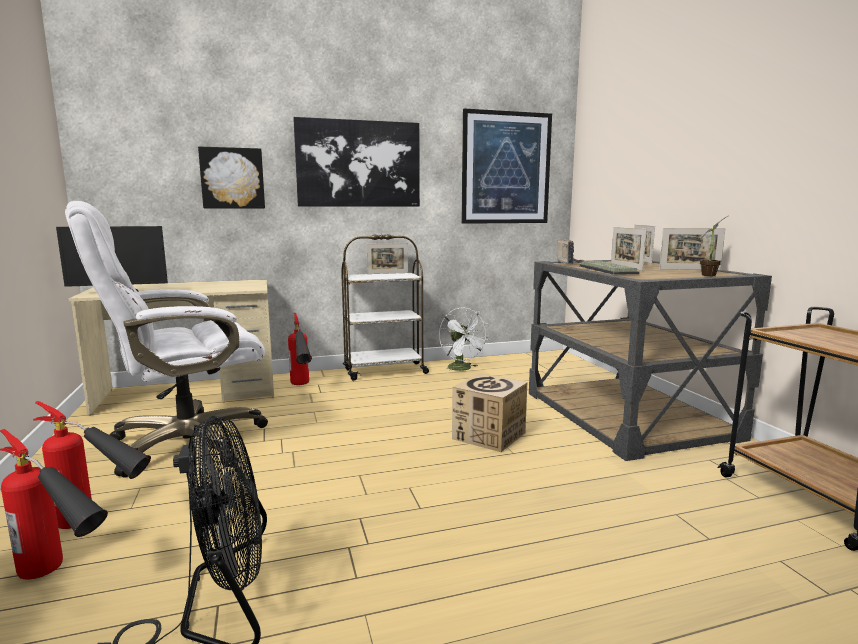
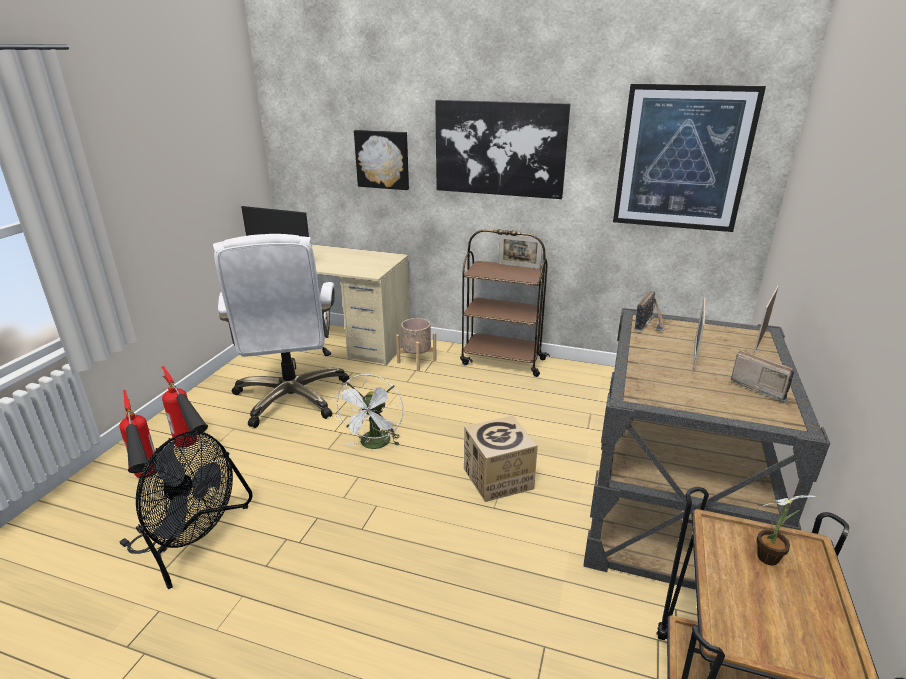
camera: 35 degrees right, 15 degrees up
white office chair [65,201,268,478] -> white office chair turned 105 degrees counterclockwise [213,234,349,428]
fire extinguisher [288,313,312,385] -> beige planter [396,318,437,371]
white cart [341,234,429,381] -> brown cart [460,229,550,377]
white fan [439,308,489,372] -> white fan moved to [334,374,404,449]
keyboard [579,261,639,275] -> none
picture frame [659,228,725,270] -> radio [731,350,794,401]
potted plant [700,216,728,276] -> potted plant moved to [756,494,816,566]

